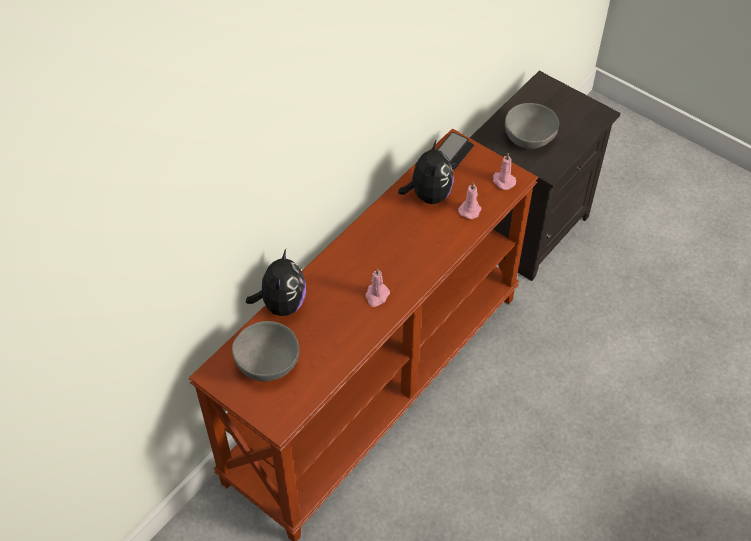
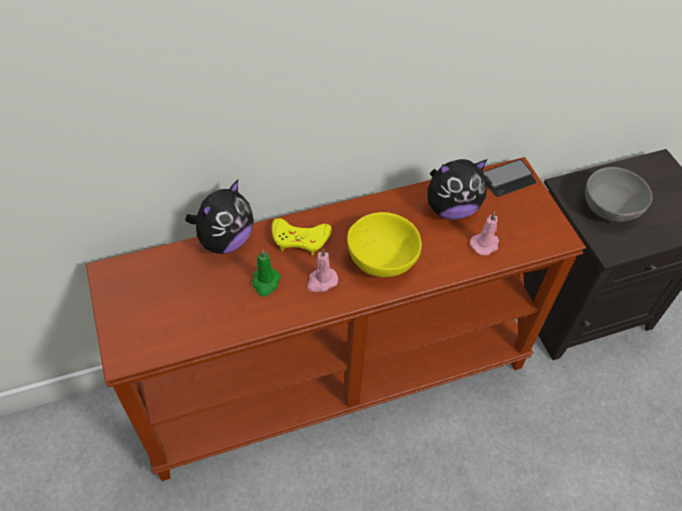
camera: 30 degrees right, 0 degrees up
grey bowl [232,321,299,381] -> none
plush toy [398,139,454,204] -> plush toy turned 45 degrees clockwise [428,159,487,220]
pink candle [493,153,516,190] -> none
none -> green candle [252,249,281,297]
none -> yellow game controller [272,218,332,255]
none -> yellow bowl [347,212,422,277]

